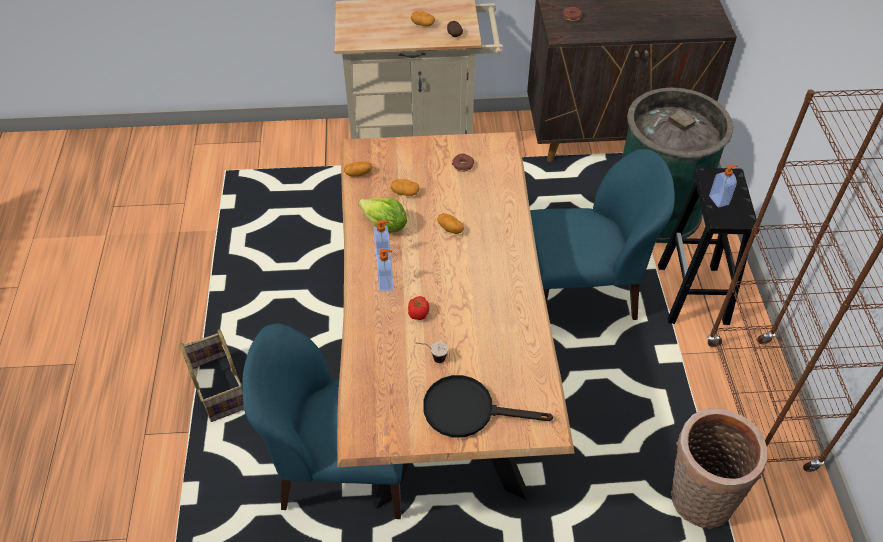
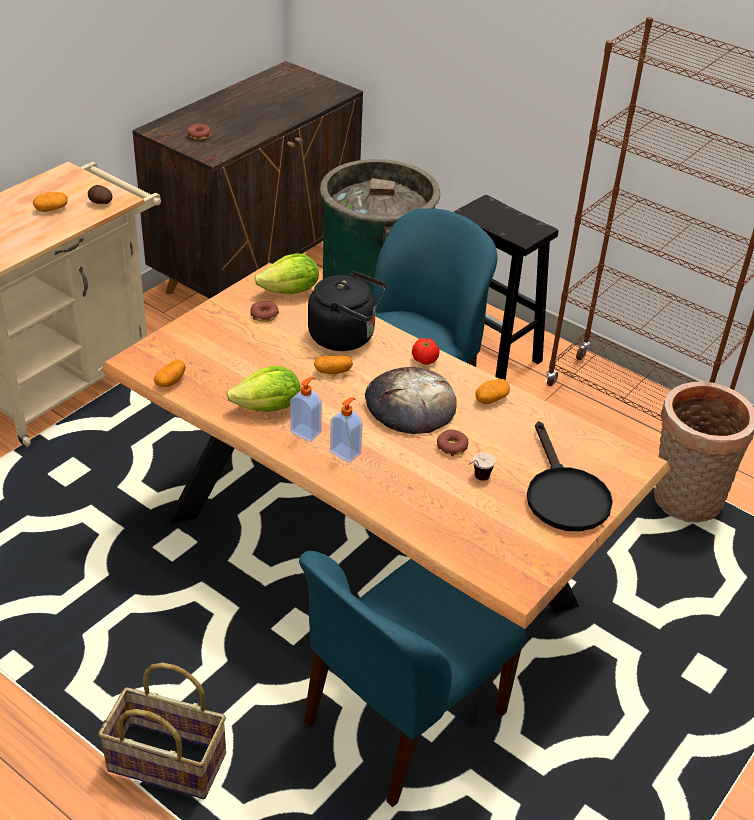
camera: 50 degrees left, 10 degrees down
potato [390,179,419,196] -> potato moved to [475,379,510,404]
tomato [408,296,429,320] -> tomato moved to [412,338,440,365]
black frying pan [423,375,553,437] -> black frying pan turned 60 degrees counterclockwise [527,421,613,531]
soap dispenser [709,165,738,208] -> none
none -> lettuce [254,253,319,294]
none -> black kettle [308,270,387,351]
none -> bread [365,367,457,434]
none -> donut [437,429,469,456]

